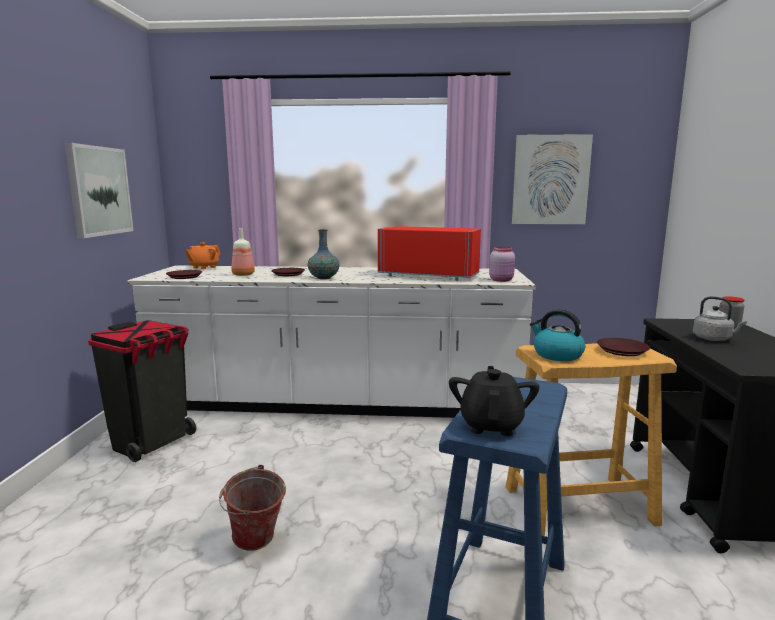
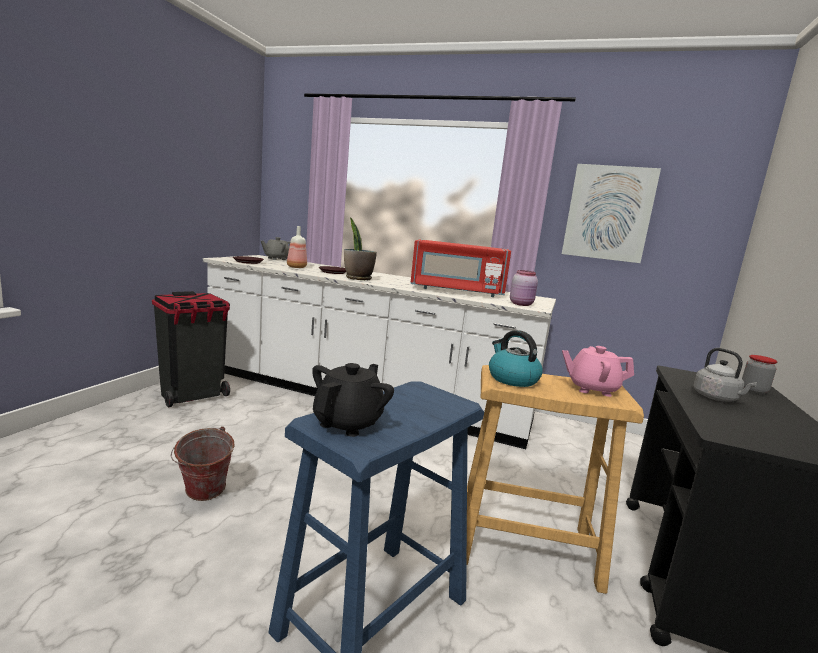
camera: 15 degrees right, 0 degrees up
picture [65,143,134,238] -> none
orange teapot [185,243,221,269] -> grey teapot [261,237,291,260]
vase [308,229,339,279] -> potted plant [344,217,377,280]
red microwave [378,226,481,281] -> red microwave turned 150 degrees clockwise [410,240,511,297]
brown plate [597,338,650,356] -> pink teapot [562,346,634,397]

